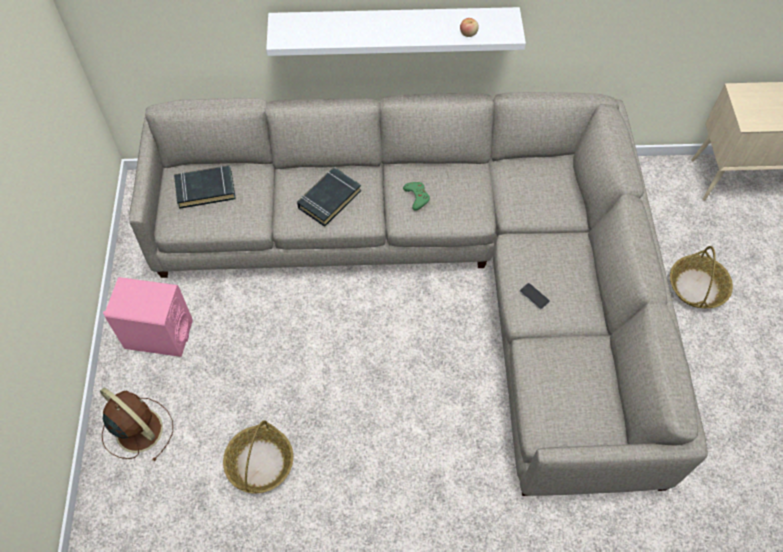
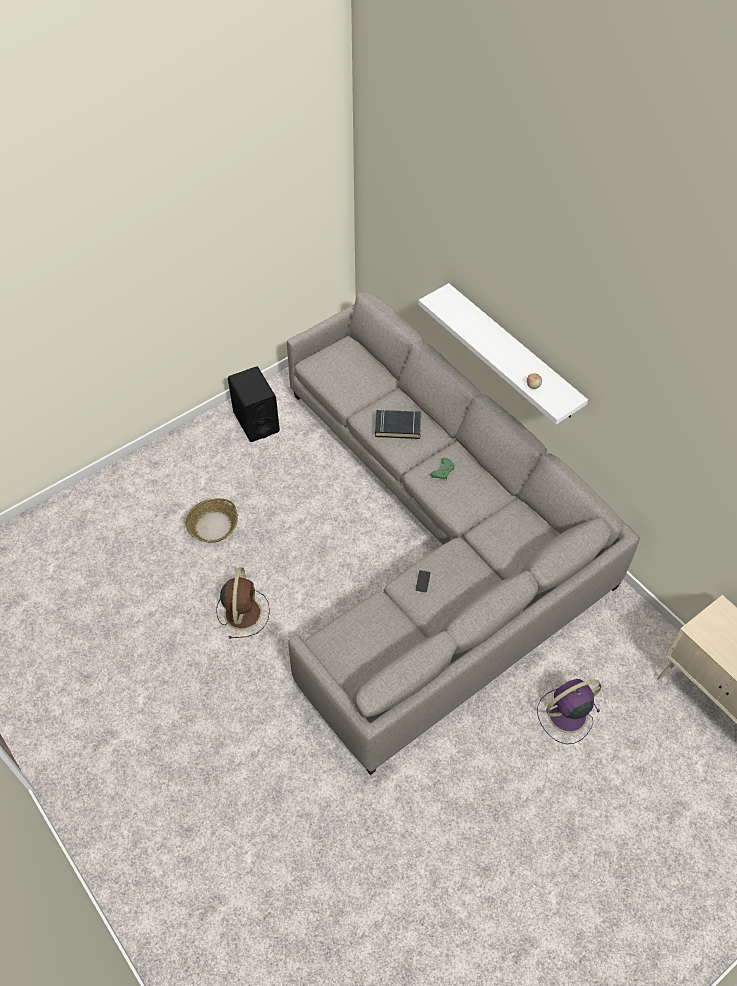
camera: 55 degrees right, 5 degrees down
brown fan [100,387,173,462] -> brown fan moved to [216,567,270,639]
pink speaker [103,277,193,357] -> black speaker [228,366,280,442]
black book [174,165,236,209] -> none
basket [670,246,733,308] -> purple fan [537,679,602,744]

